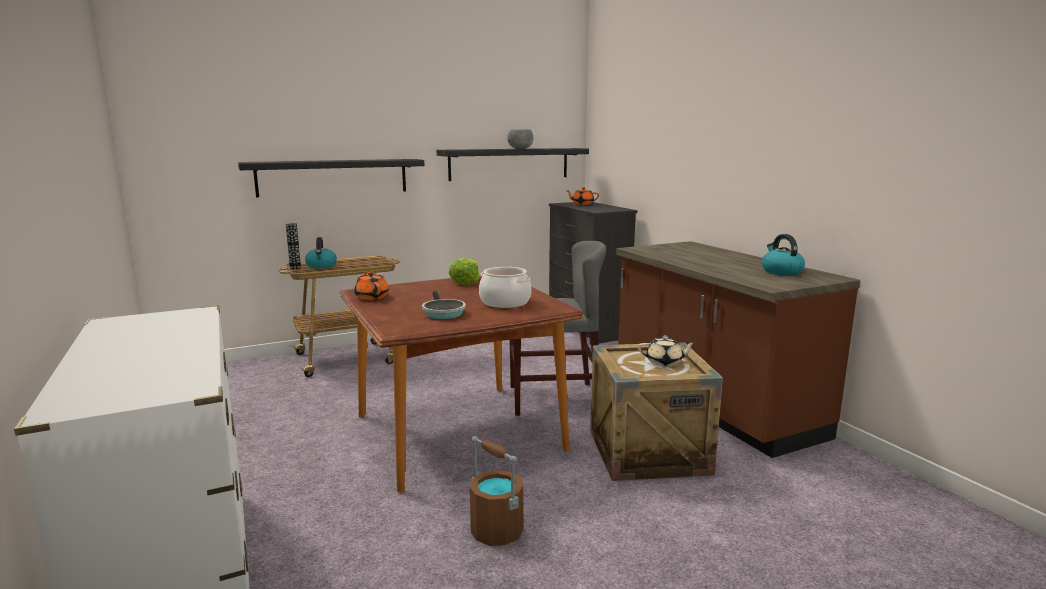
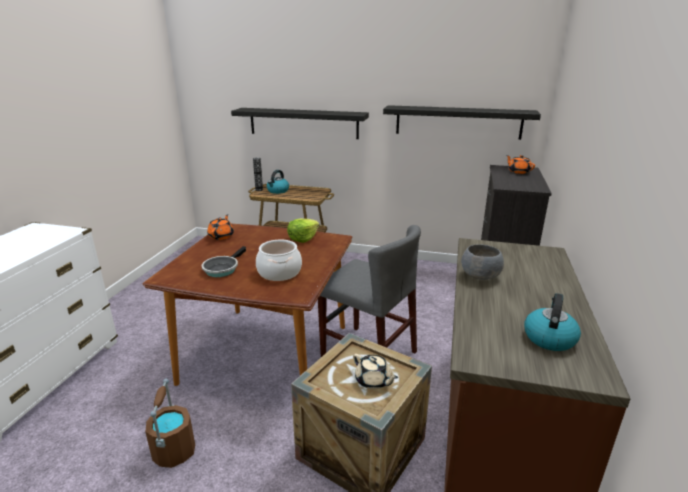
camera: 40 degrees right, 10 degrees up
grey bowl [507,129,533,149] -> grey bowl moved to [461,244,504,280]

